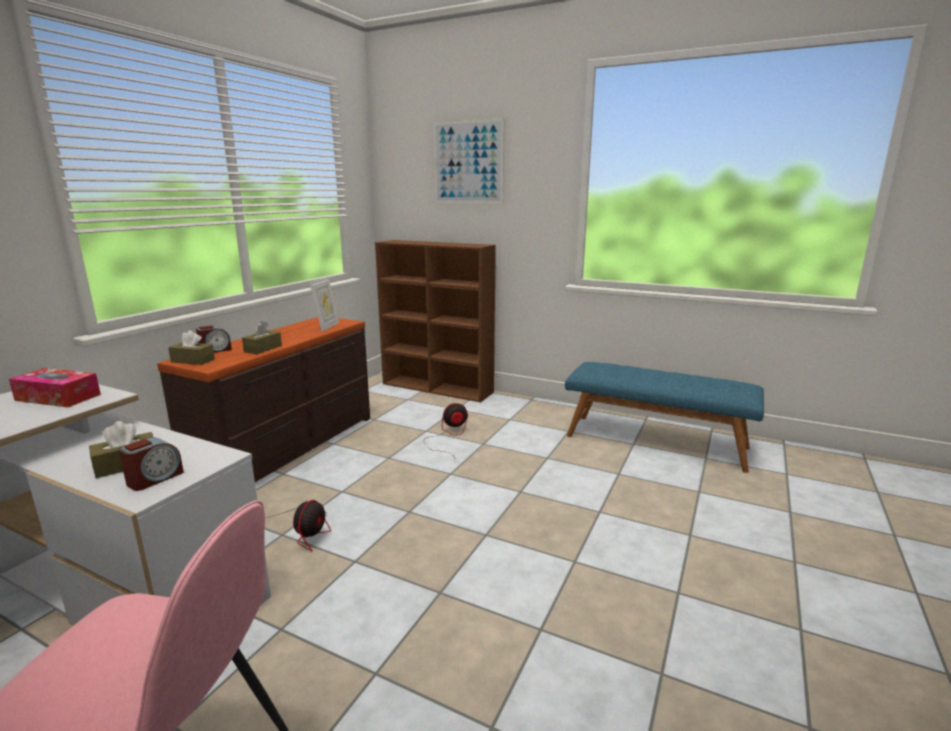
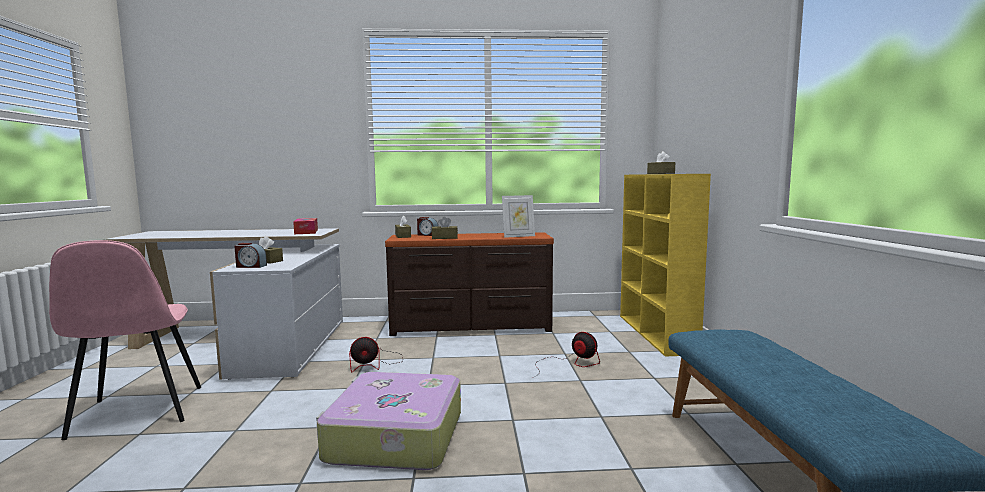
camera: 60 degrees right, 10 degrees down
brown bookcase [375,240,496,402] -> yellow bookcase [620,174,711,356]
picture [433,118,504,204] -> none
none -> suitcase [316,372,461,470]
none -> brown tissue box [647,151,675,174]

